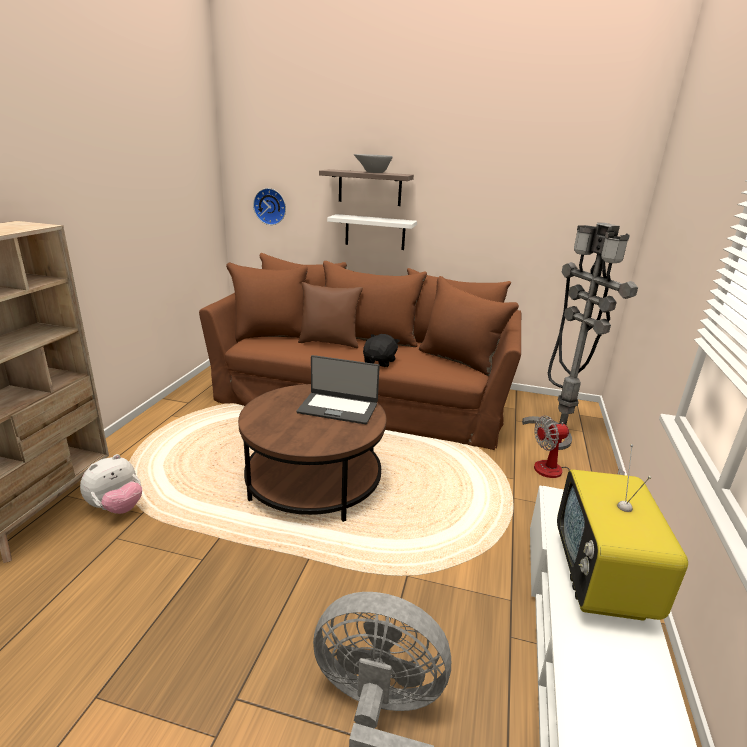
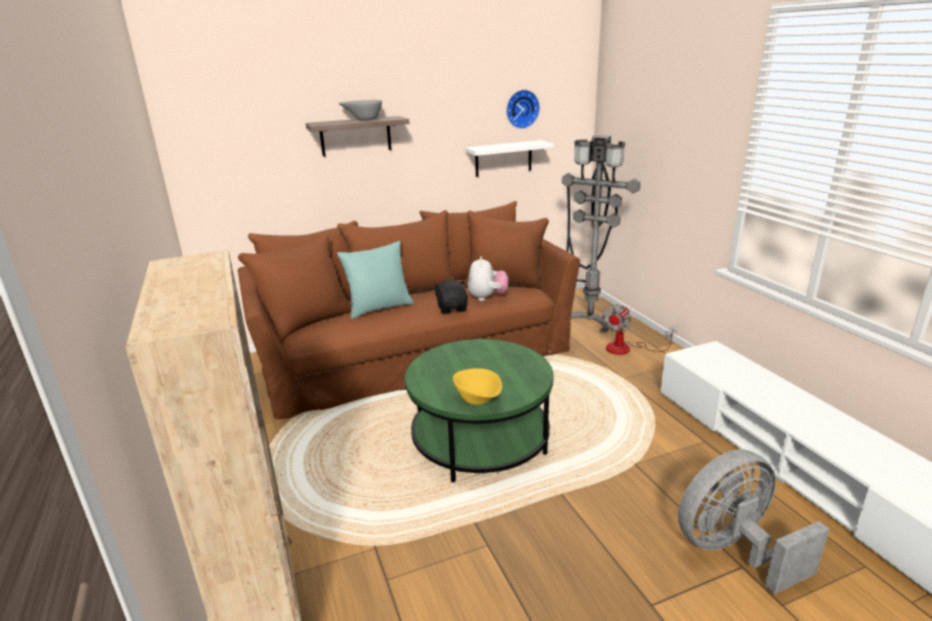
camera: 35 degrees left, 0 degrees up
plush toy [80,454,142,514] -> plush toy moved to [468,256,508,301]
brown coffee table [238,384,386,522] -> green coffee table [405,339,553,482]
wall clock [253,188,286,225] -> wall clock moved to [506,89,540,129]
laptop [296,355,380,424] -> none
brown pillow [298,282,363,348] -> turquoise pillow [337,241,414,319]
white shelf [327,214,417,250] -> white shelf moved to [465,140,554,177]
television [557,444,688,620] -> none
none -> yellow bowl [453,368,502,405]

